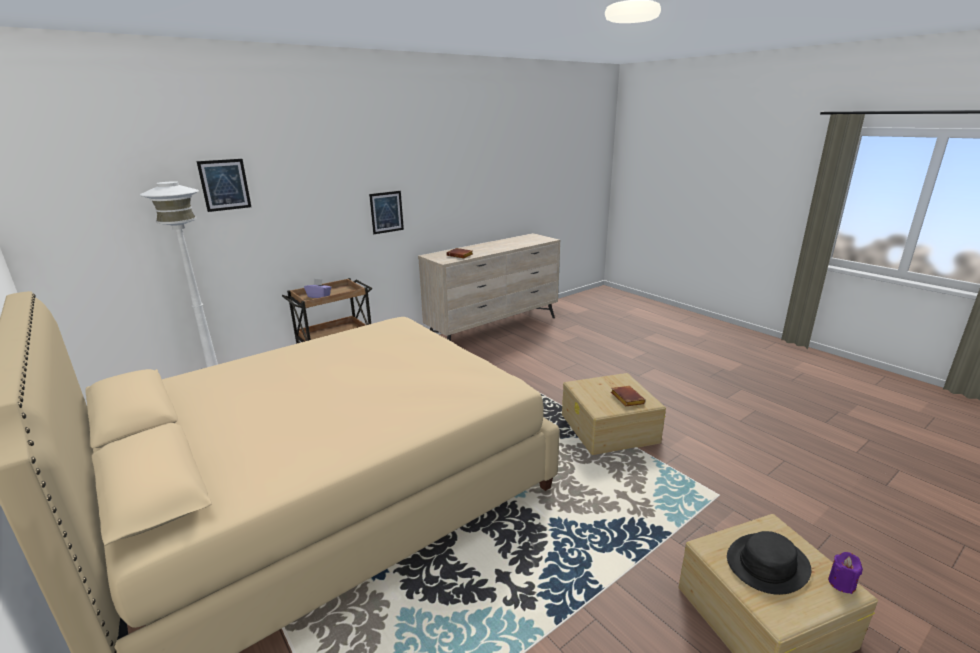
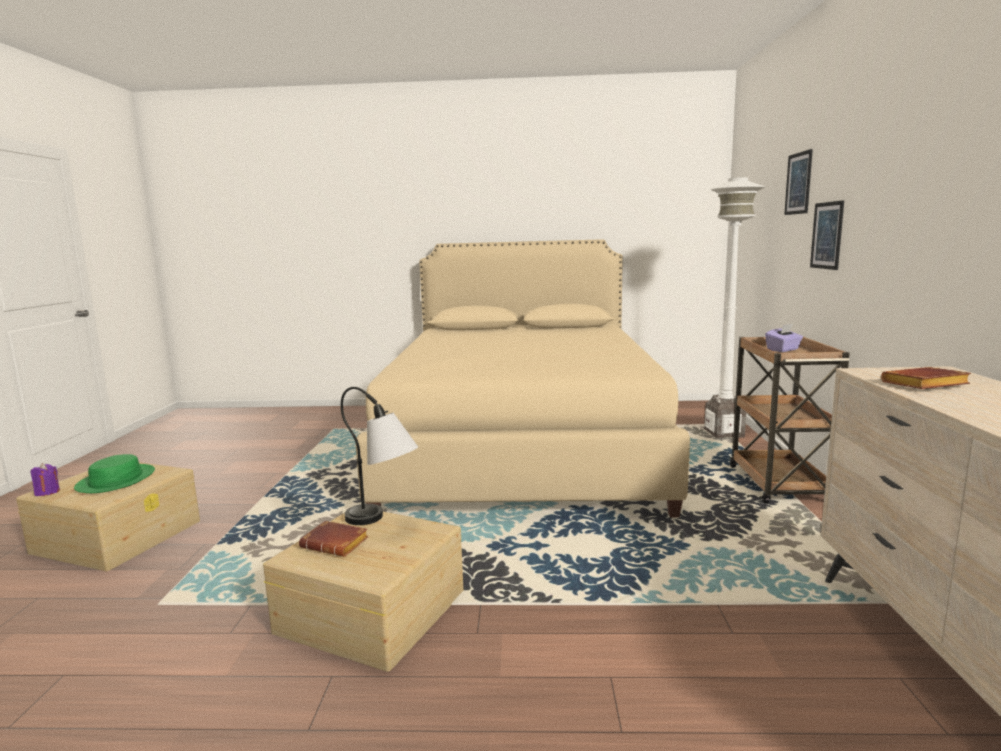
camera: 130 degrees right, 10 degrees down
picture [369,191,404,234] -> picture moved to [810,200,844,270]
black hat [727,531,811,595] -> green hat [74,454,155,493]
none -> table lamp [341,387,418,525]

